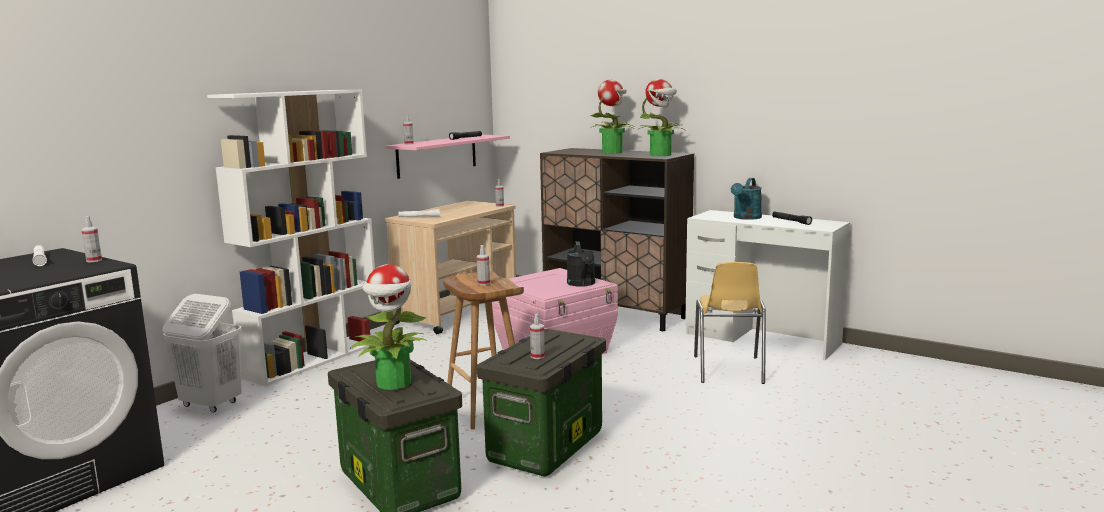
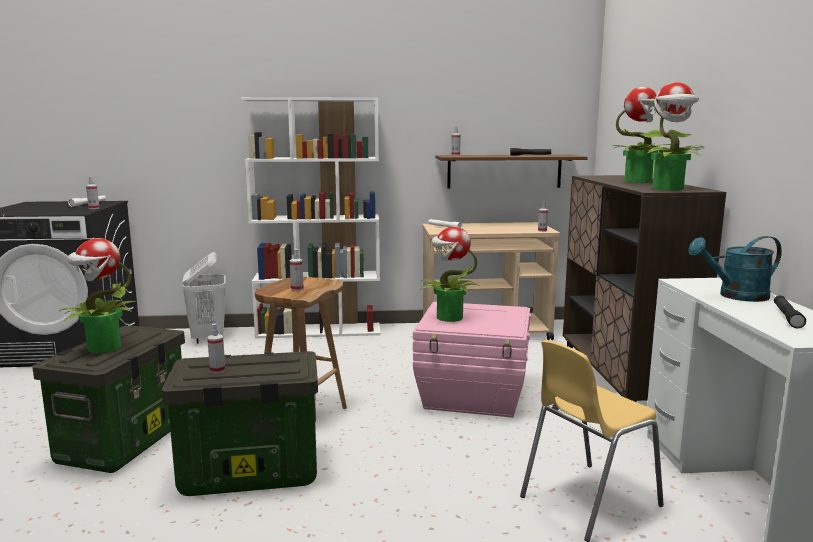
camera: 50 degrees right, 0 degrees up
pink shelf [386,135,510,179] -> brown shelf [436,155,588,189]
black watering can [567,241,595,287] -> none
none -> potted plant [420,227,478,322]

